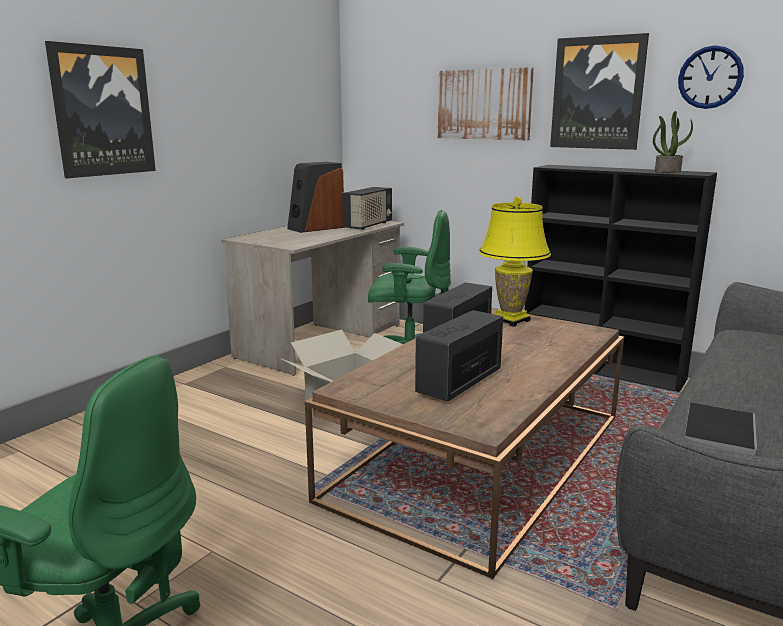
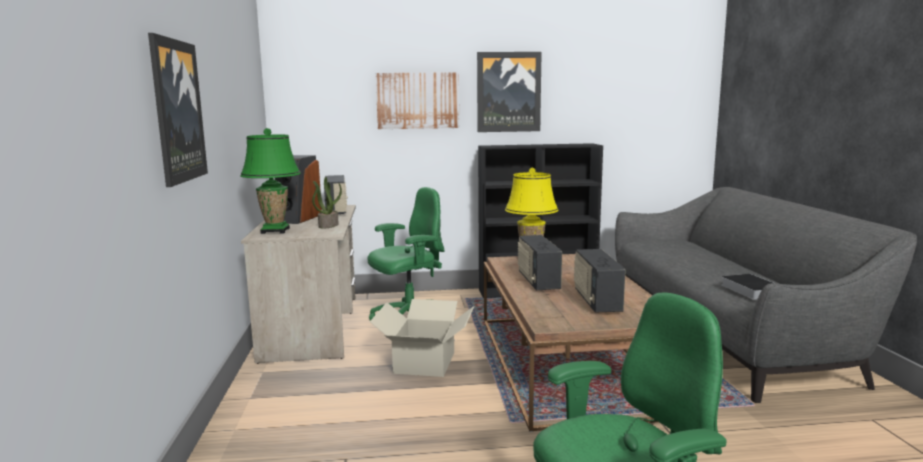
camera: 40 degrees left, 5 degrees down
potted plant [653,111,693,173] -> potted plant moved to [312,177,342,229]
wall clock [678,46,744,109] -> none
none -> green table lamp [240,128,301,234]

